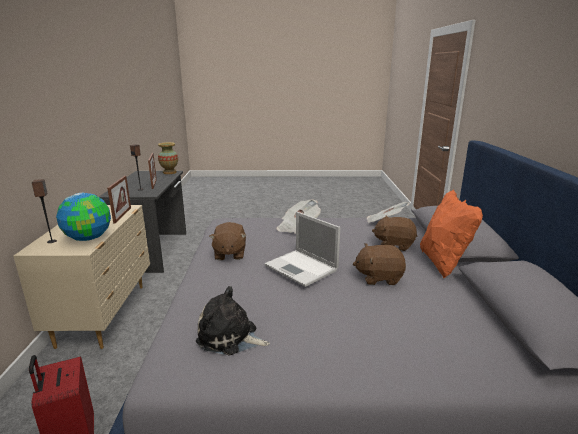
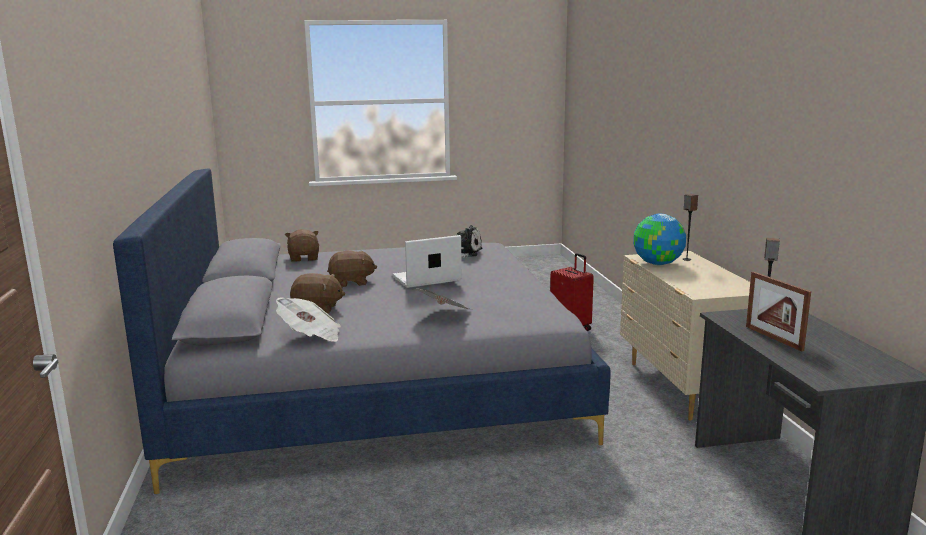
camera: 170 degrees right, 5 degrees down
picture frame [107,176,131,223] -> none
vase [158,142,178,174] -> none
brown plush toy [209,222,247,260] -> brown plush toy moved to [285,229,319,261]
laptop [264,212,340,287] -> laptop turned 60 degrees counterclockwise [393,235,462,288]
orange pillow [420,189,483,278] -> none

